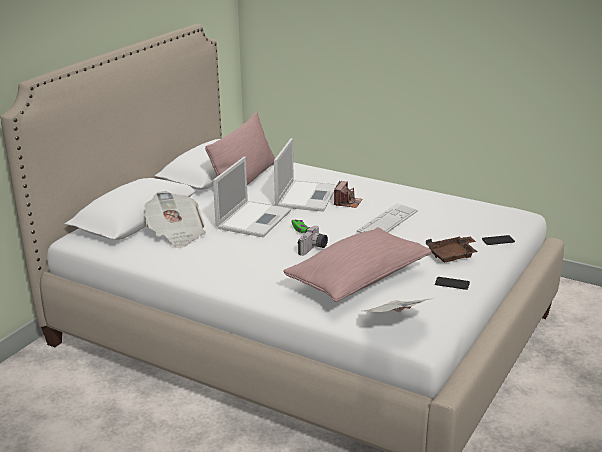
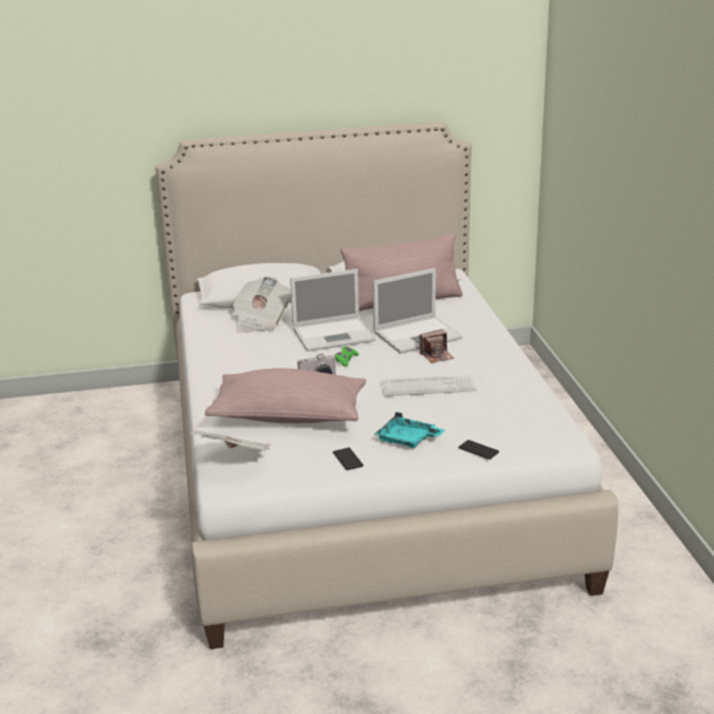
camera: 50 degrees right, 0 degrees up
brown tray [426,236,478,262] -> turquoise tray [375,412,445,448]

